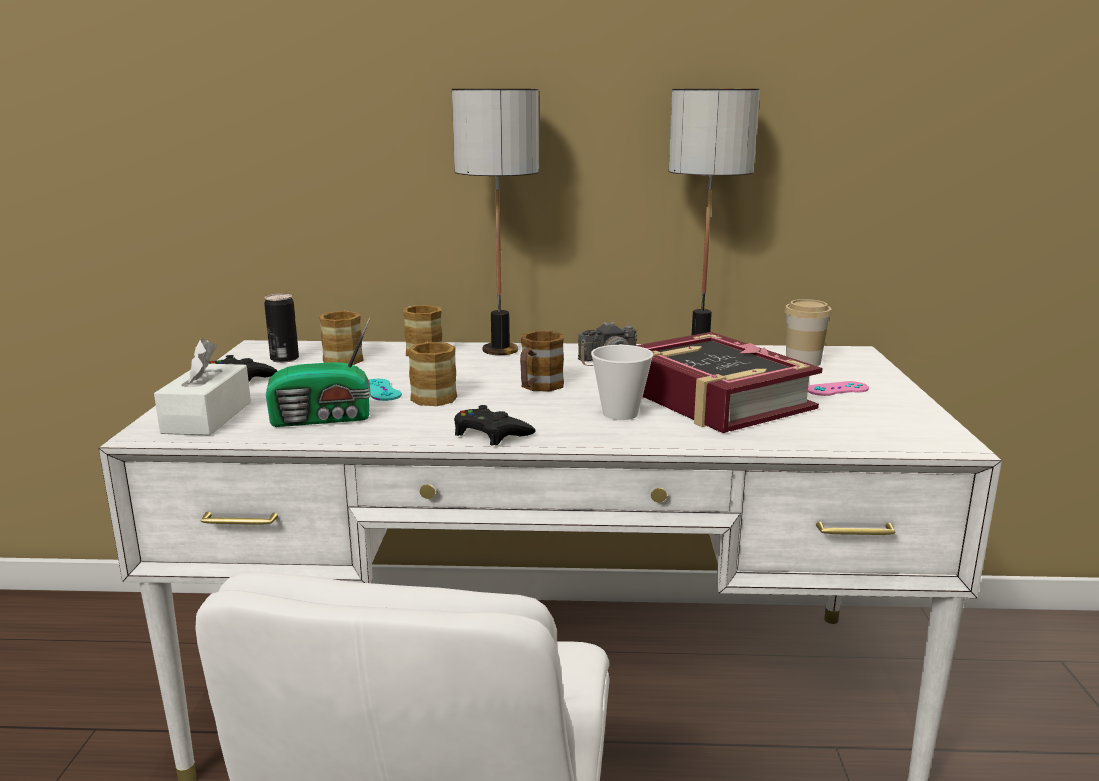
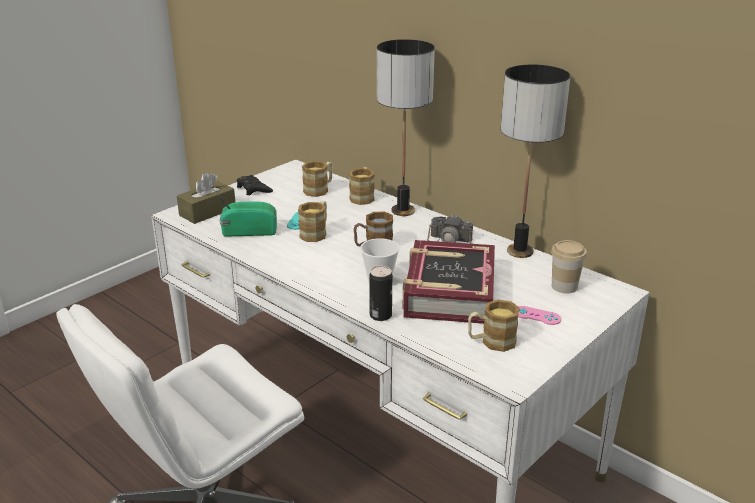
camera: 40 degrees right, 10 degrees up
white tissue box [154,339,251,436] -> brown tissue box [177,172,235,224]
can [264,294,299,363] -> can moved to [369,266,392,321]
radio [266,318,371,427] -> radio turned 150 degrees clockwise [213,189,277,237]
black game controller [454,405,536,446] -> none
none -> mug [468,299,520,352]

